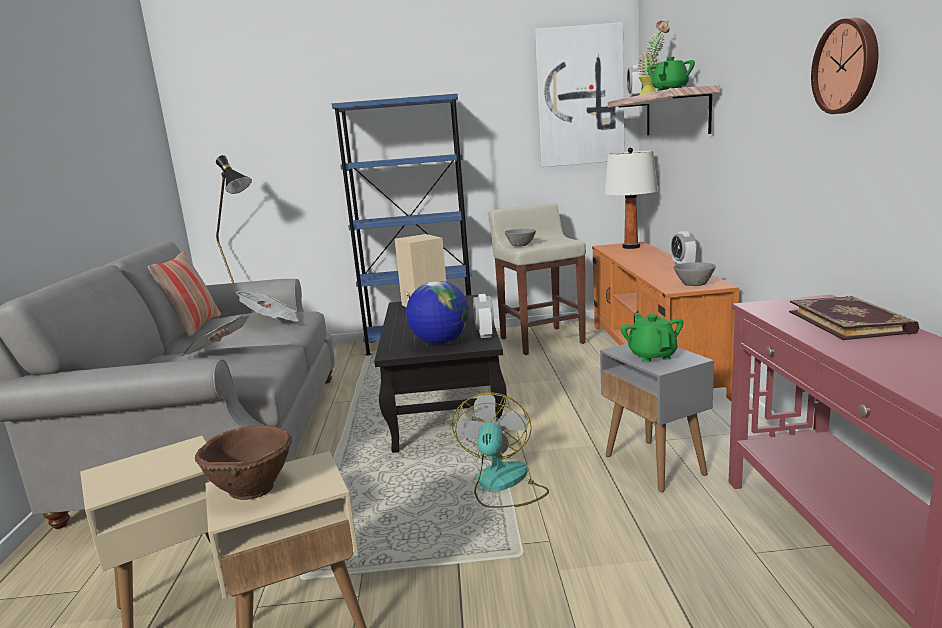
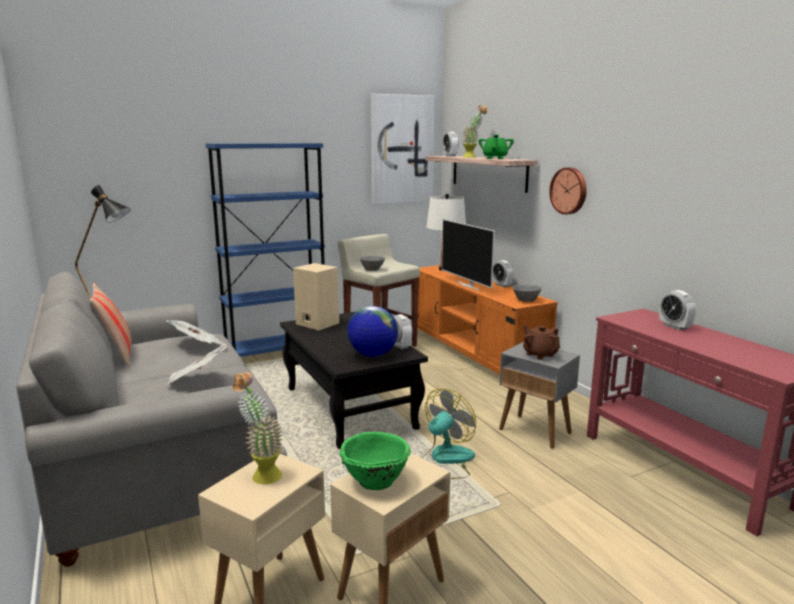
camera: 25 degrees left, 0 degrees up
brown bowl [195,425,292,500] -> green bowl [340,432,411,490]
fan [452,392,549,508] -> fan turned 60 degrees clockwise [422,389,476,479]
green teapot [621,314,683,362] -> brown teapot [523,326,560,360]
book [789,296,919,340] -> alarm clock [659,290,696,330]
wall clock [811,18,878,114] -> wall clock moved to [549,167,587,215]
none -> potted plant [233,372,284,484]
none -> television [442,219,495,291]

